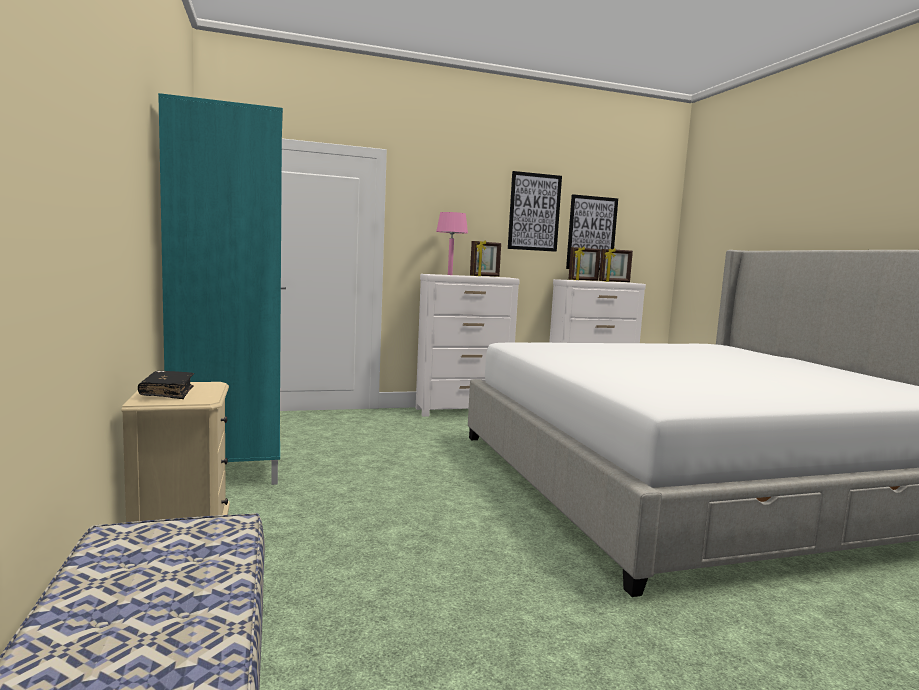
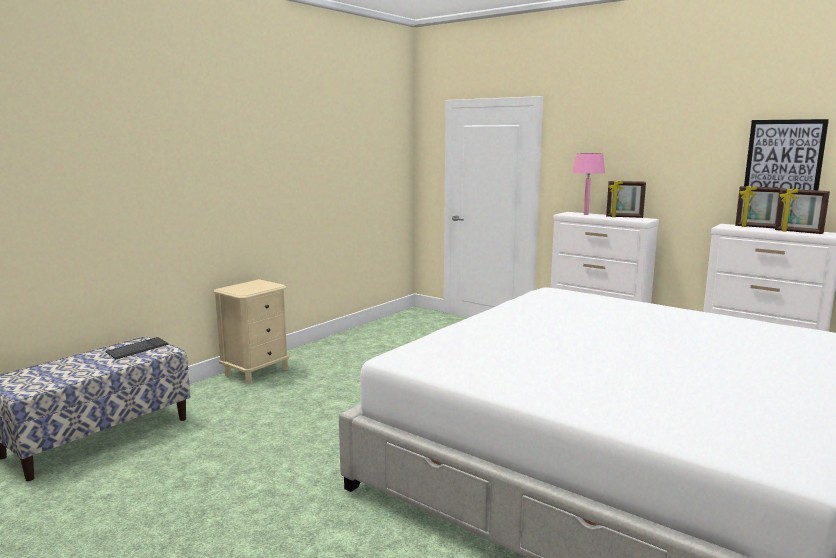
camera: 55 degrees right, 5 degrees up
black book [138,371,194,399] -> none
turquoise wardrobe [158,93,283,485] -> none
picture [508,171,562,252] -> none
none -> keyboard [106,337,169,359]

